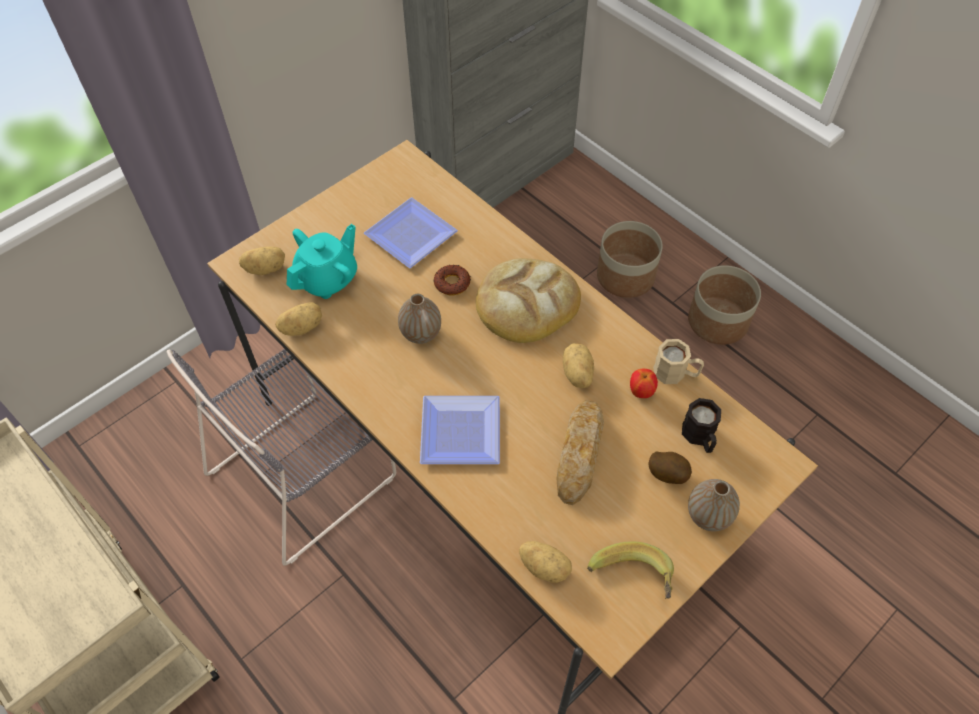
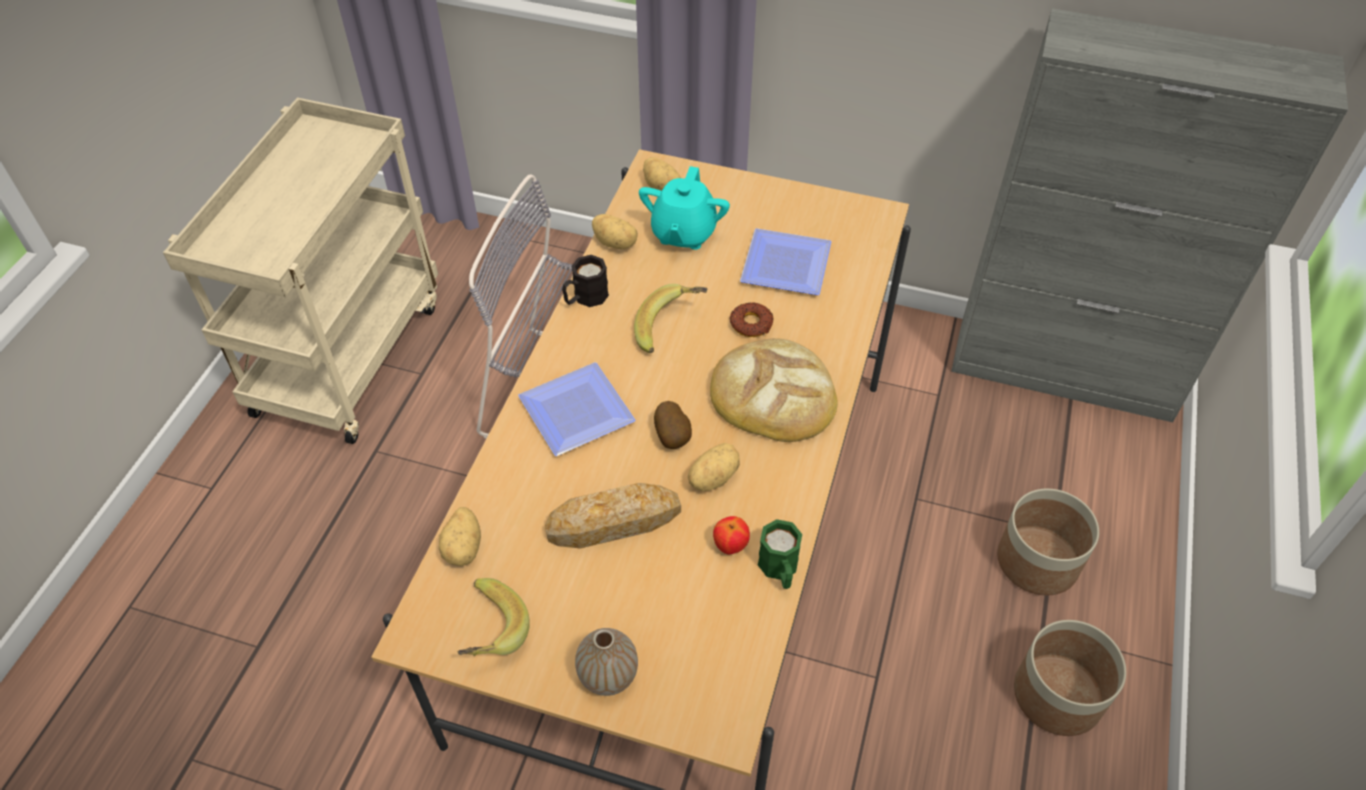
camera: 60 degrees right, 5 degrees down
turquoise teapot [287,224,357,299] -> turquoise teapot turned 90 degrees clockwise [639,166,730,250]
vase [398,294,441,344] -> banana [634,284,708,353]
potato [648,451,692,484] -> potato moved to [654,401,692,449]
beige mug [653,339,704,384] -> green mug [758,519,802,589]
black mug [682,398,721,453] -> black mug moved to [562,255,609,307]

